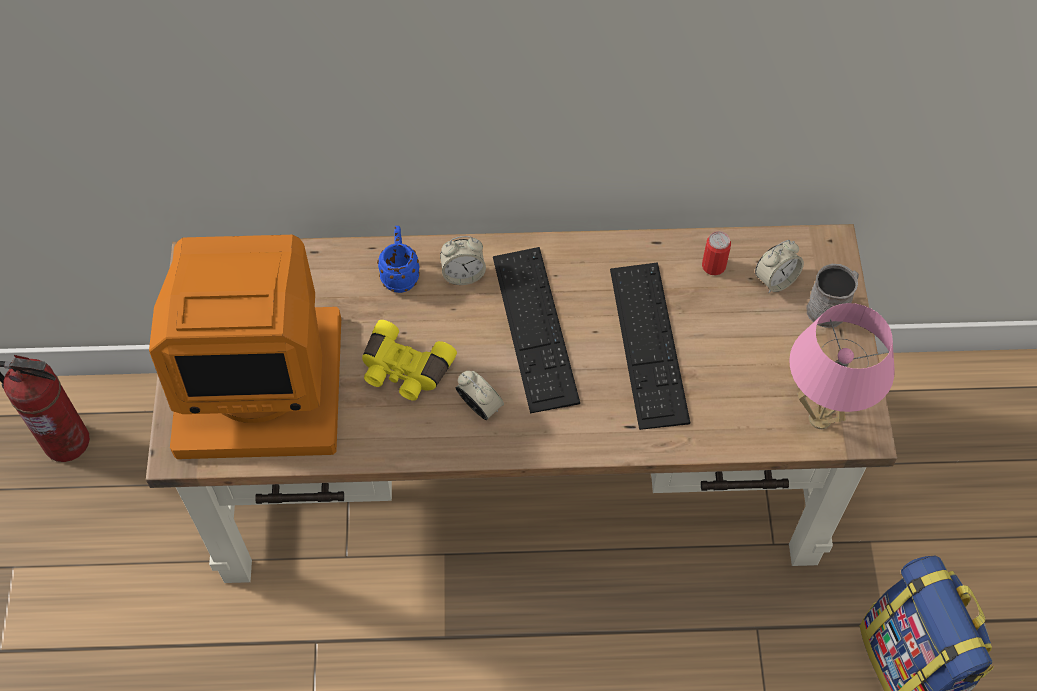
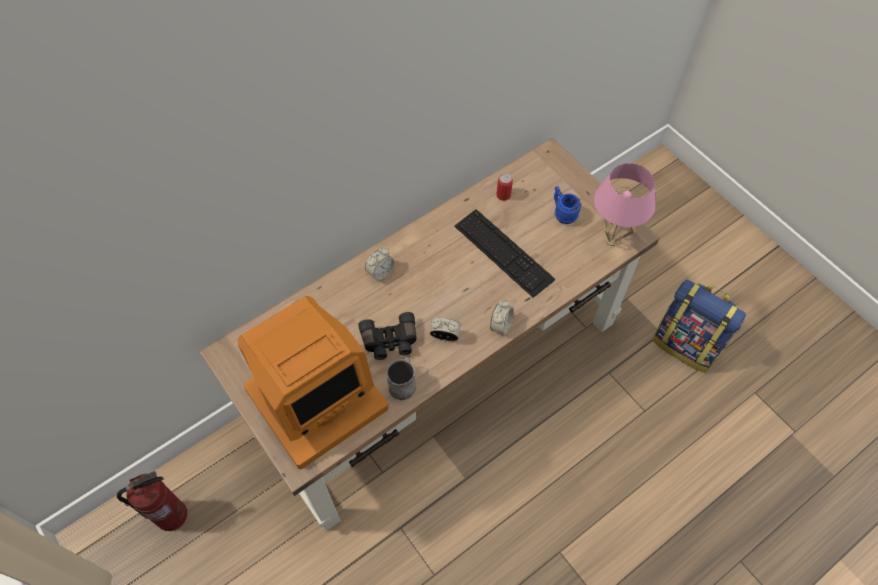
camera: 35 degrees left, 0 degrees up
yellow binoculars [362,320,457,401] -> black binoculars [358,312,417,360]
blue mug [377,226,420,293] -> blue mug moved to [554,186,582,224]
keyboard [493,247,580,413] -> none
alarm clock [755,240,804,293] -> alarm clock moved to [490,300,514,336]
grey mug [806,264,859,328] -> grey mug moved to [386,357,416,400]

